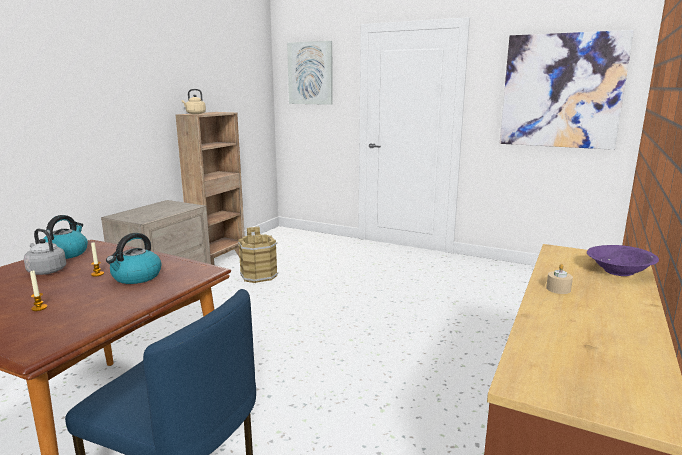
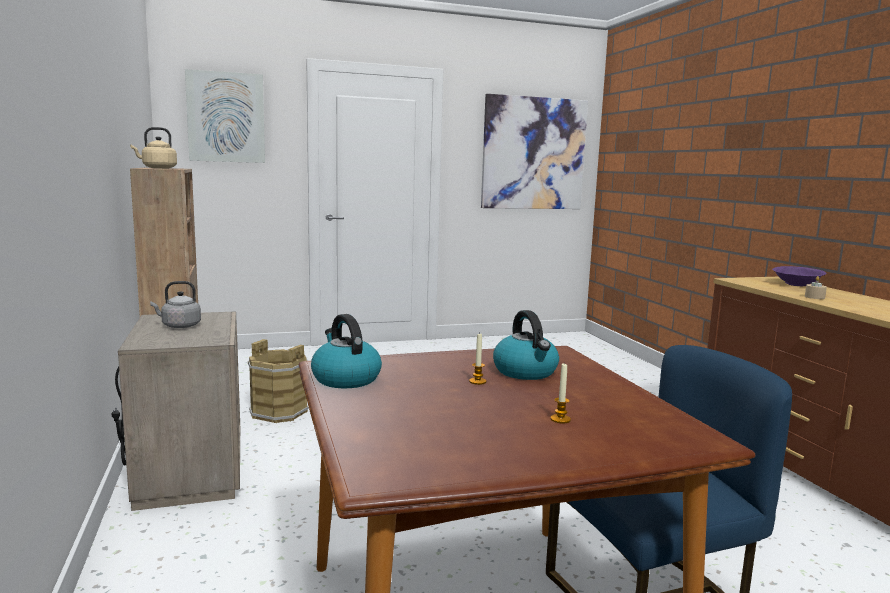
camera: 45 degrees left, 5 degrees down
grey kettle [24,229,66,275] -> grey kettle moved to [150,281,201,328]

